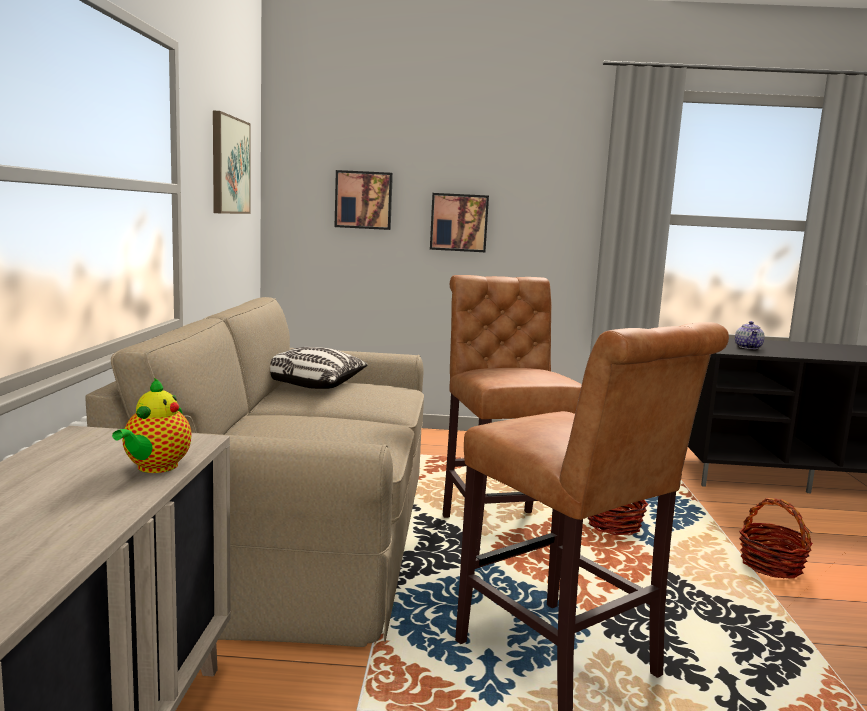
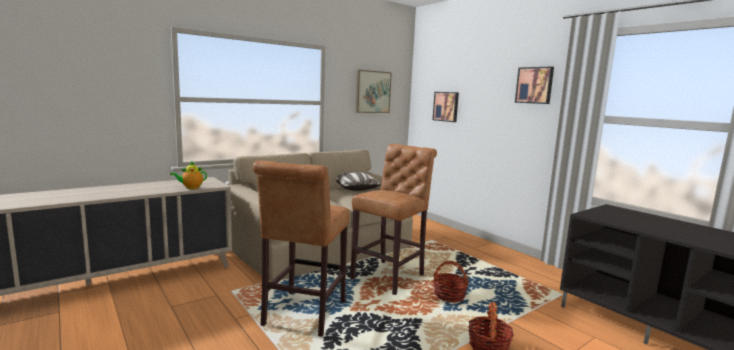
camera: 50 degrees right, 0 degrees up
picture [430,193,489,252] -> picture moved to [515,66,554,104]
teapot [735,321,765,349] -> none

